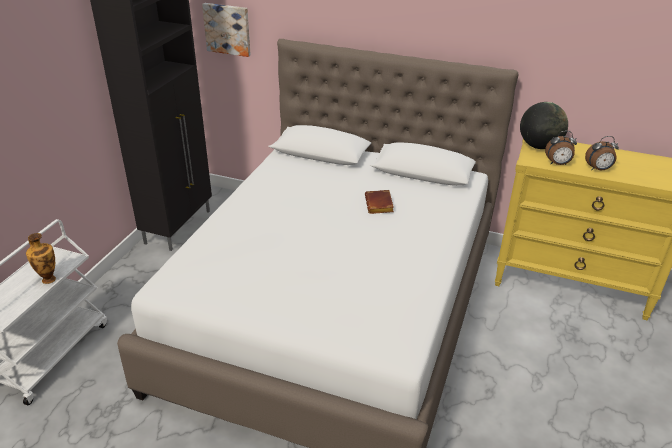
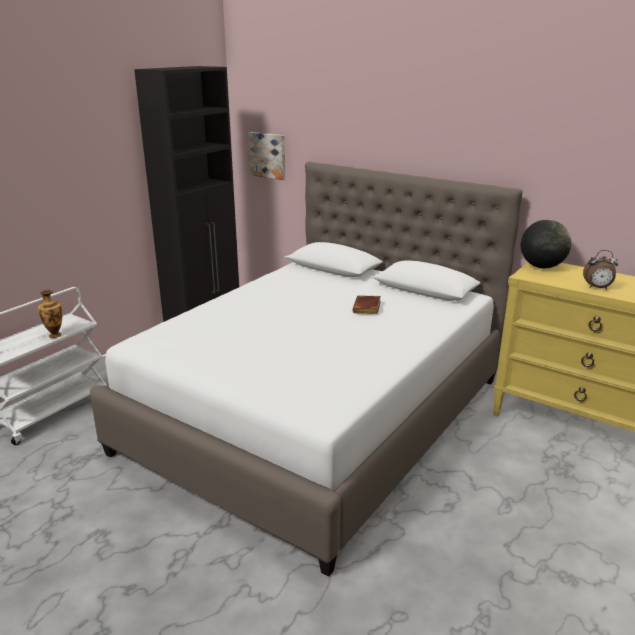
camera: 15 degrees right, 10 degrees down
alarm clock [545,131,577,165] -> none

